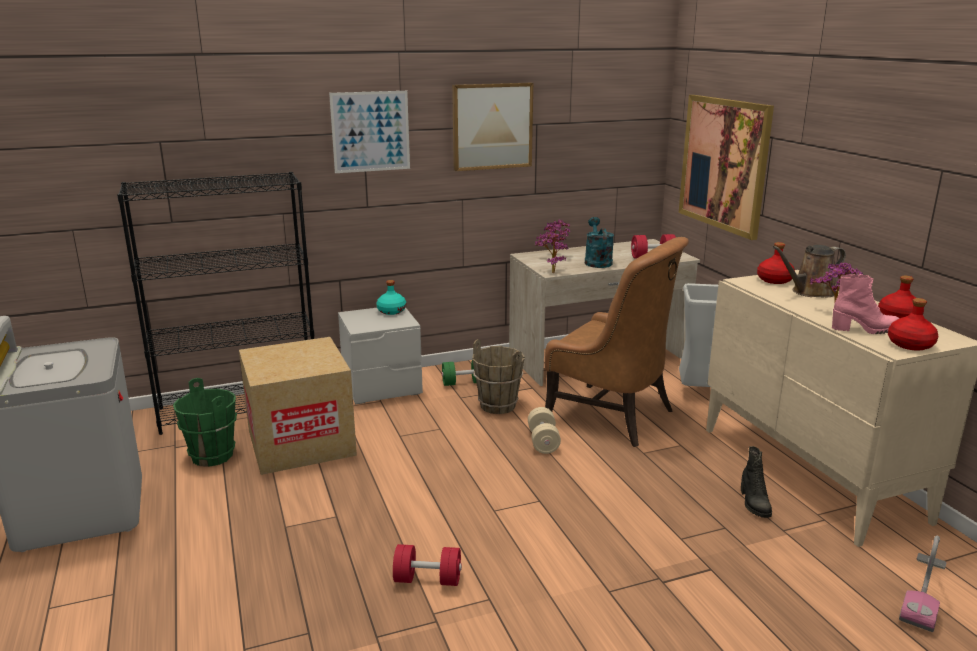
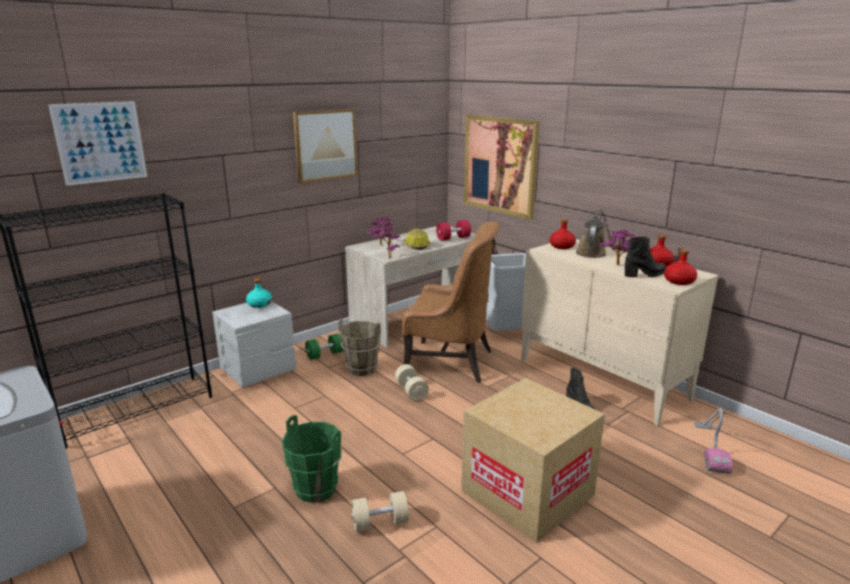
camera: 20 degrees left, 0 degrees up
green bucket [173,378,237,467] -> green bucket moved to [281,415,342,503]
cardboard box [239,337,357,475] -> cardboard box moved to [461,378,605,543]
picture [329,91,410,173] -> picture moved to [48,101,148,186]
red dumbbell [393,544,462,586] -> beige dumbbell [351,491,409,532]
turquoise watering can [585,217,614,268] -> hard hat [404,229,430,250]
brown watering can [773,245,846,297] -> brown watering can turned 150 degrees clockwise [576,207,606,258]
pink boot [832,274,900,334] -> black boot [625,237,666,277]

